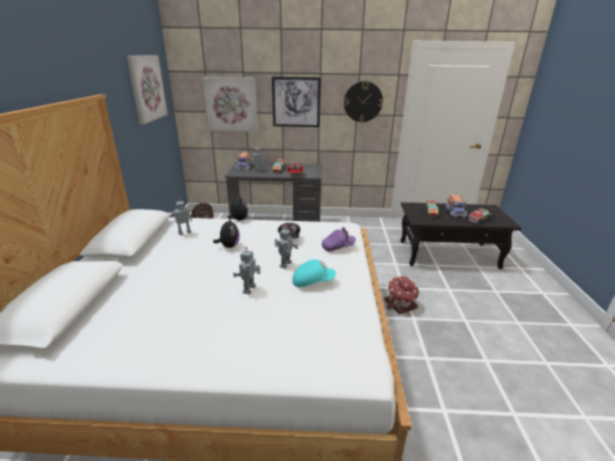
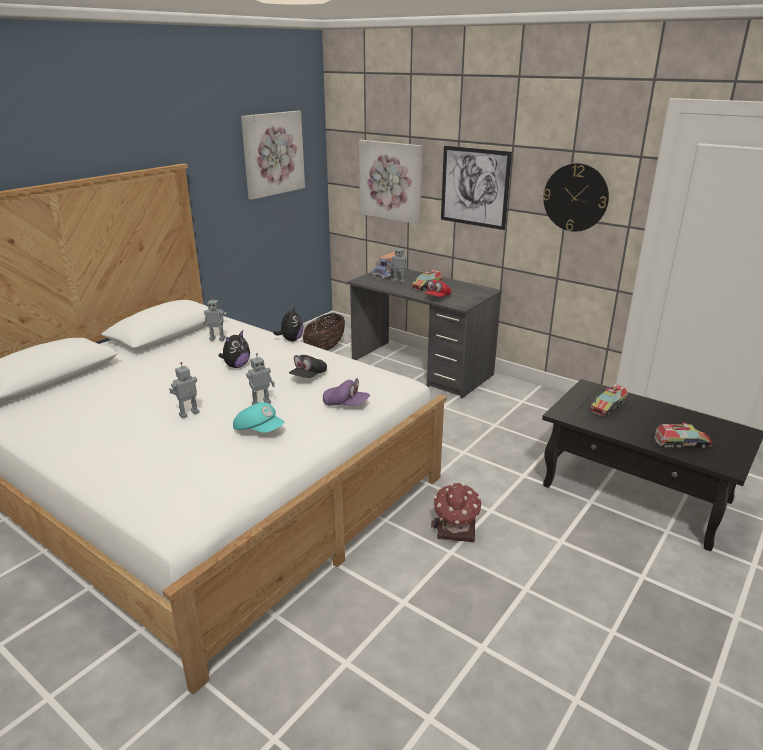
camera: 35 degrees right, 0 degrees up
toy truck [445,195,468,218] -> none

